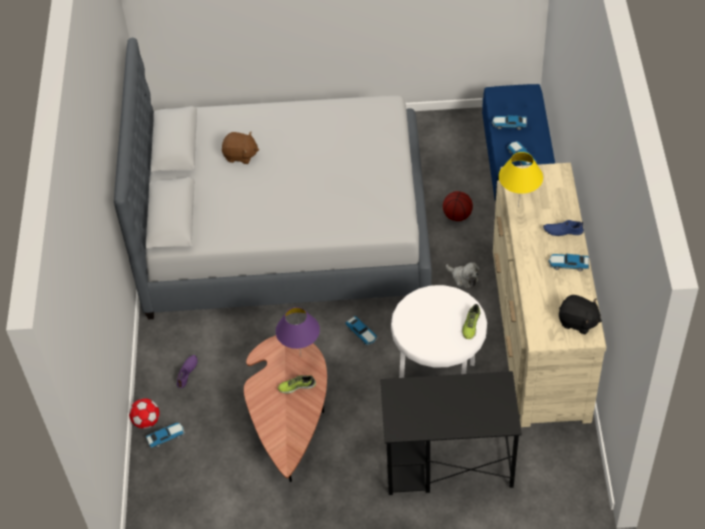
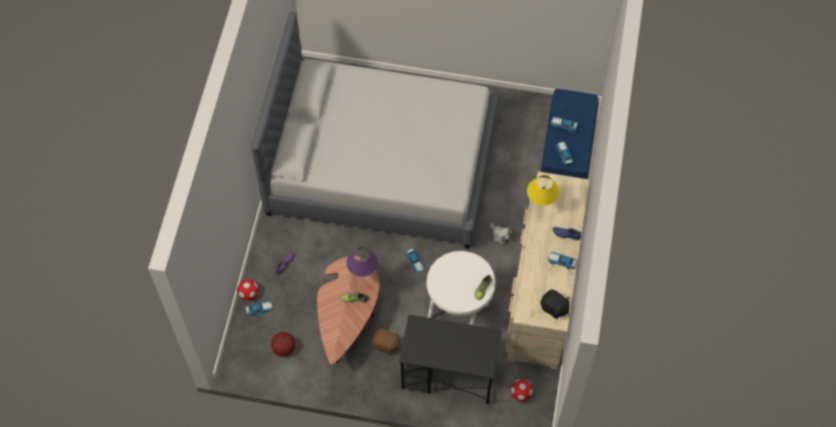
camera: 10 degrees right, 10 degrees up
brown plush toy [222,132,259,164] -> brown plush toy moved to [372,329,401,355]
basketball [443,191,473,221] -> basketball moved to [271,332,295,357]
none -> football [511,379,533,401]

